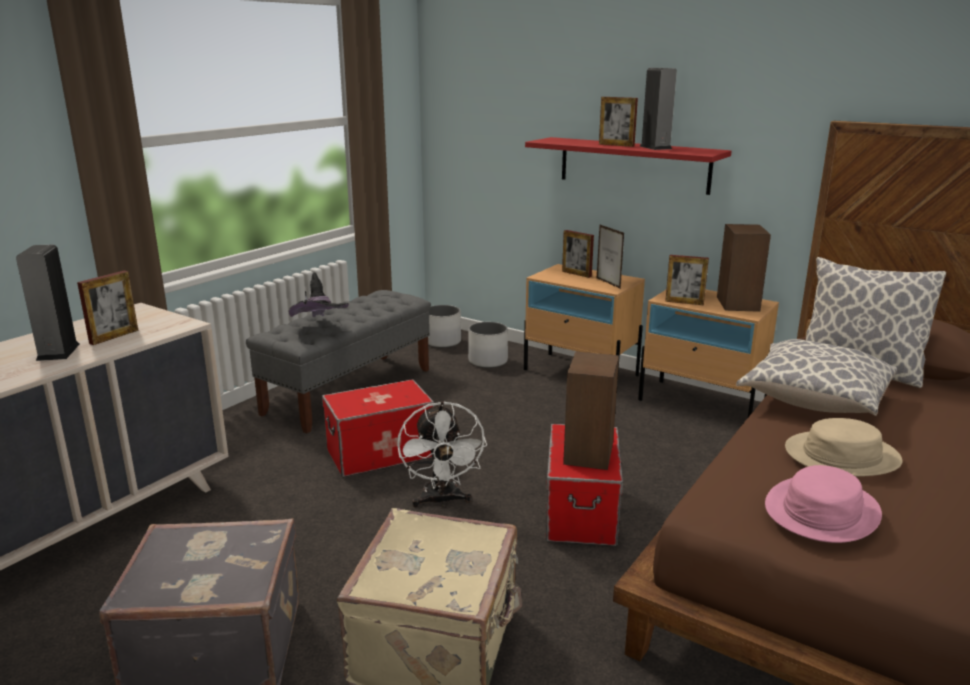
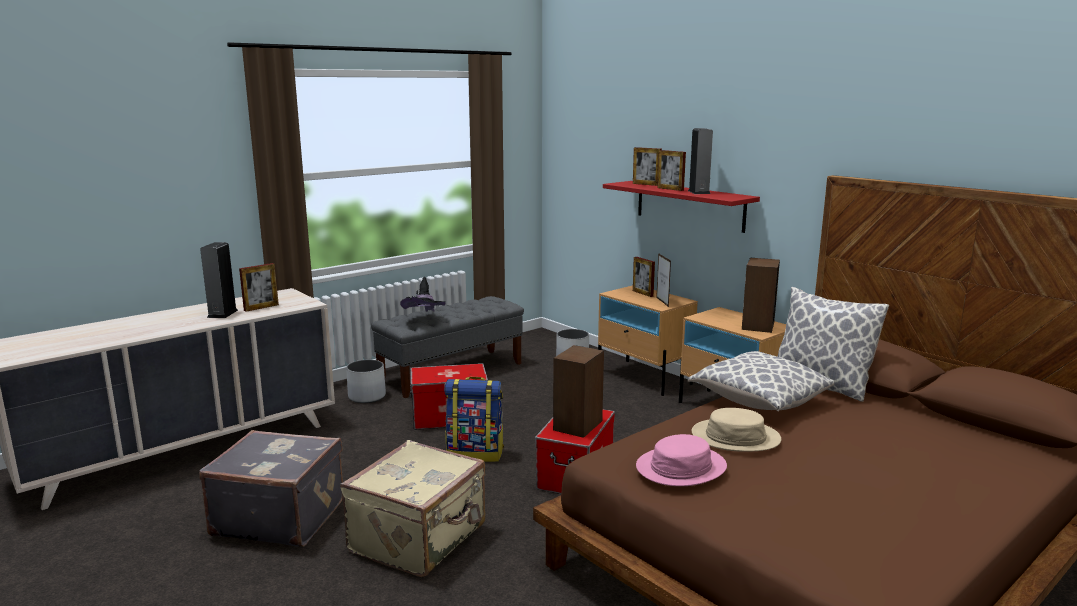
camera: 15 degrees right, 5 degrees down
white fan [397,401,487,508] -> backpack [444,377,504,462]
white planter [428,305,461,348] -> white planter moved to [346,360,386,403]
picture frame [665,255,709,305] -> picture frame moved to [633,147,662,186]

